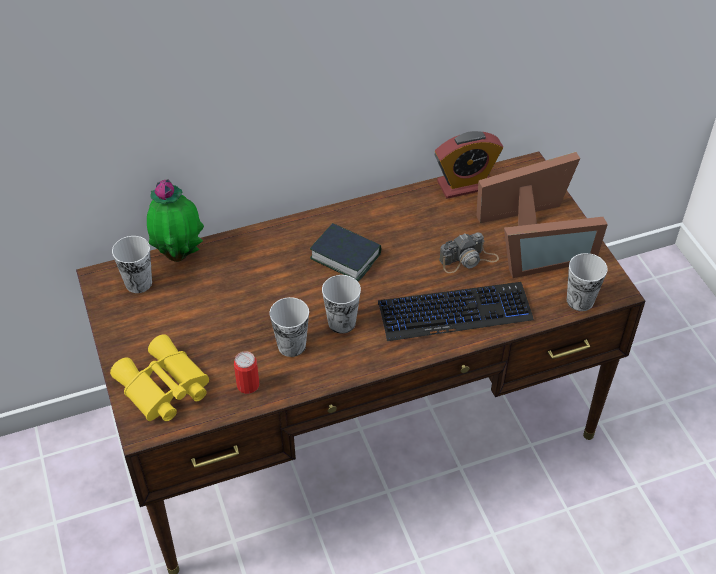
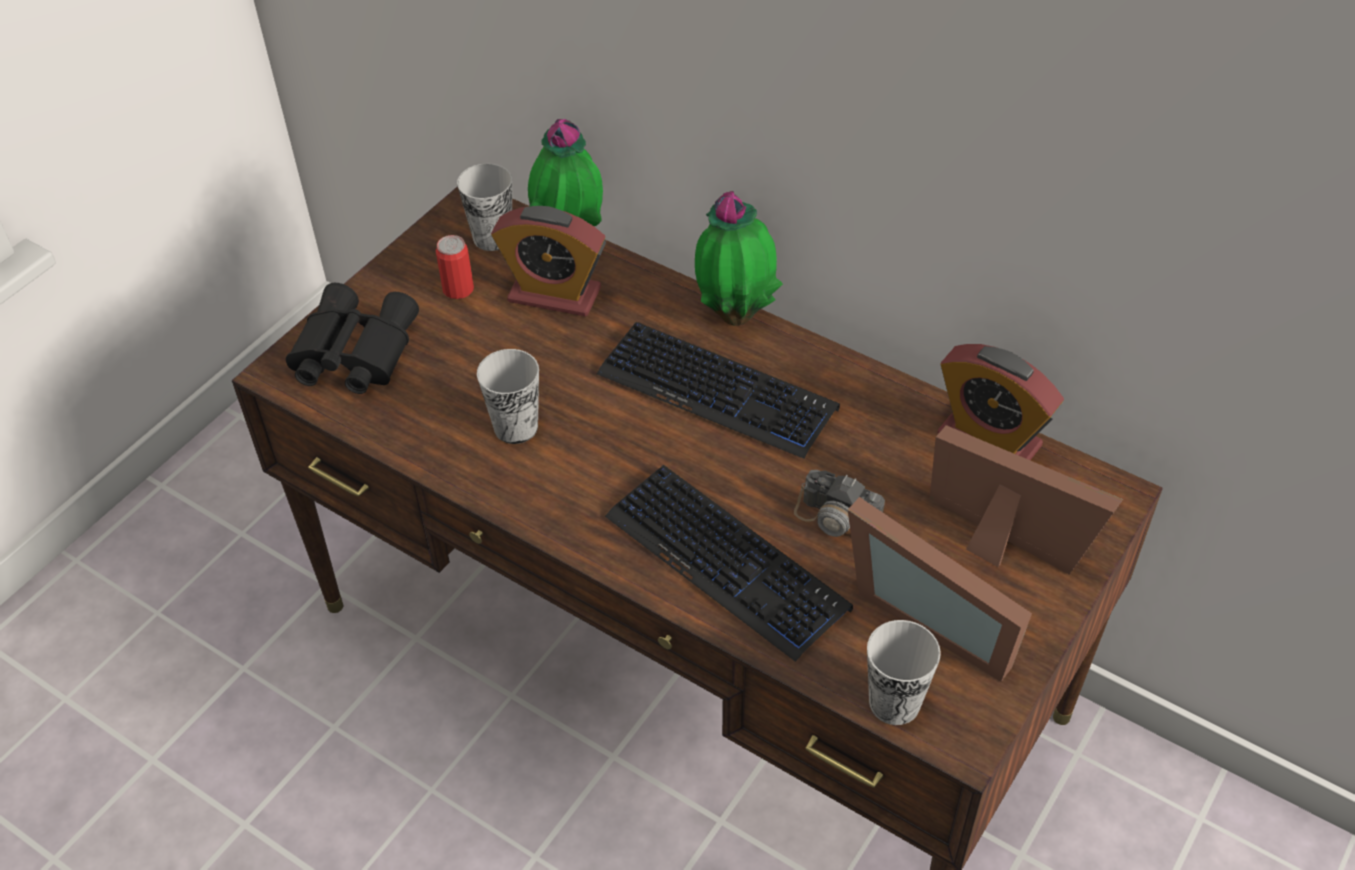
camera: 55 degrees right, 0 degrees up
yellow binoculars [110,334,209,421] -> black binoculars [286,283,419,394]
can [234,351,259,394] -> can moved to [436,235,474,299]
book [310,223,381,281] -> keyboard [597,322,840,459]
cup [322,275,361,334] -> none
none -> alarm clock [491,206,606,317]
none -> potted plant [695,191,783,326]

